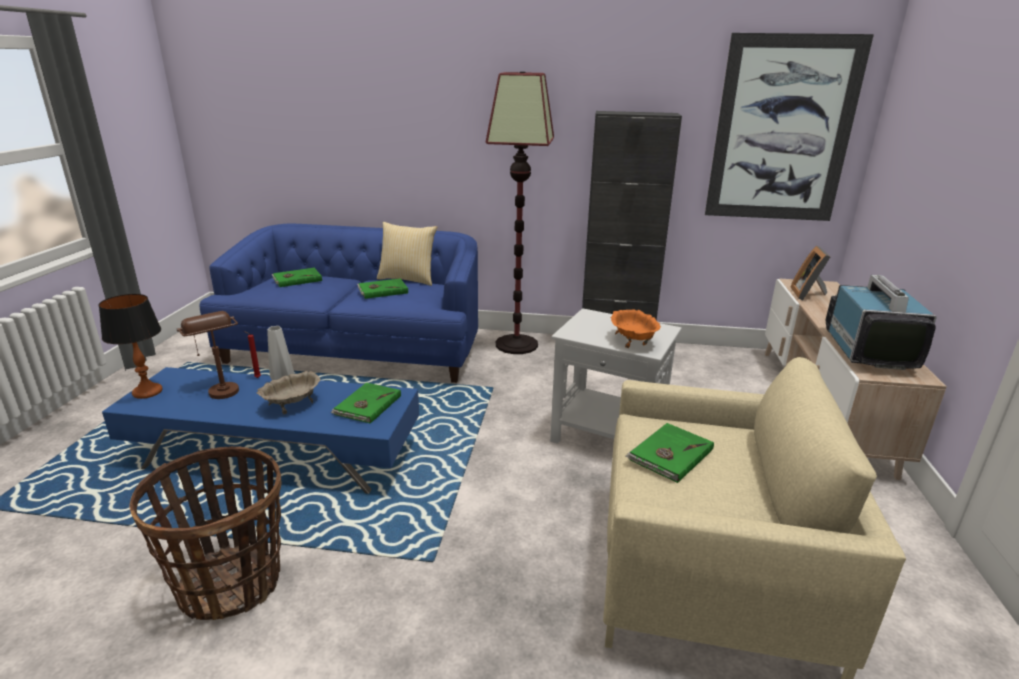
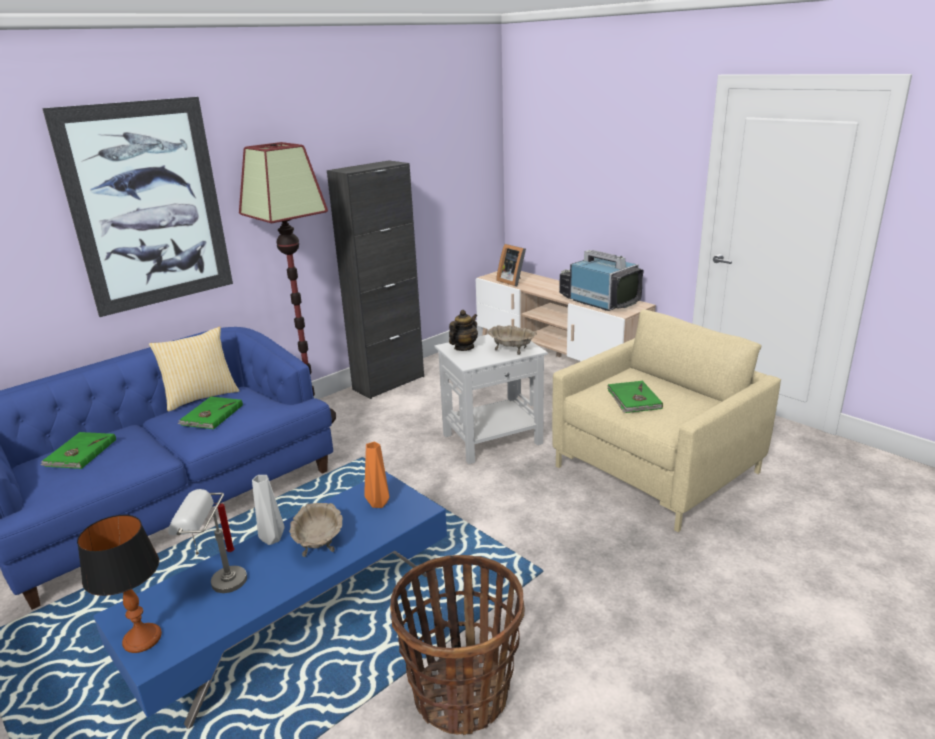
camera: 50 degrees left, 0 degrees up
brown table lamp [177,311,239,399] -> grey table lamp [168,489,247,593]
green book [331,383,401,424] -> orange vase [364,442,389,508]
orange bowl [611,310,661,348] -> beige bowl [487,325,537,355]
picture [705,33,874,221] -> picture moved to [42,97,233,317]
none -> teapot [449,310,478,351]

